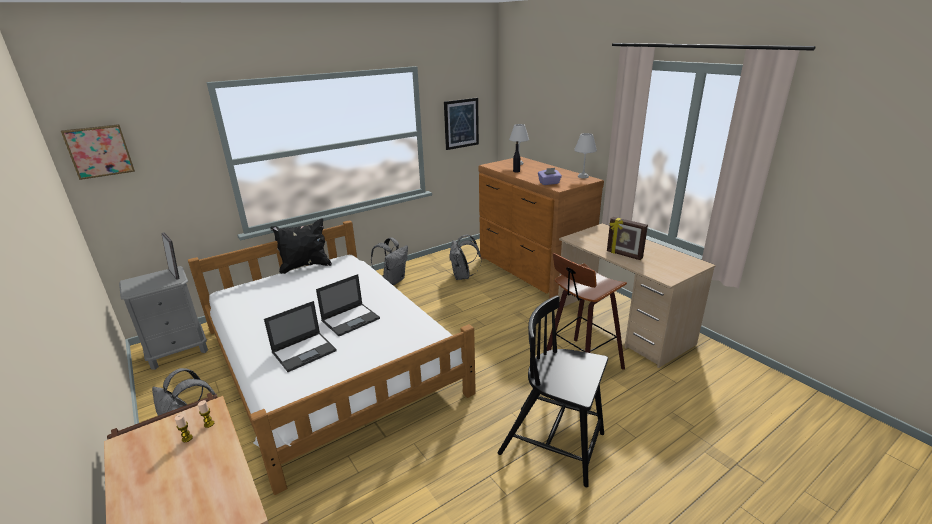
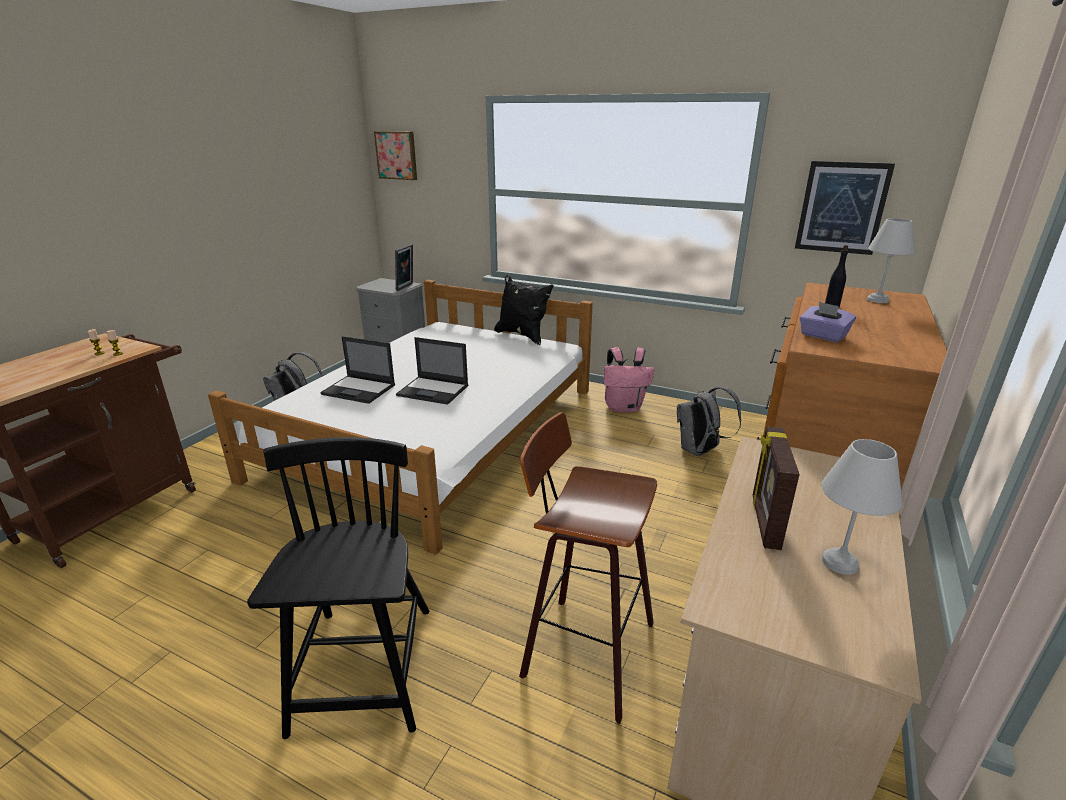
camera: 60 degrees right, 0 degrees up
grey backpack [371,238,408,285] -> pink backpack [603,347,654,412]
white table lamp [574,133,597,178] -> white table lamp moved to [821,439,902,575]

